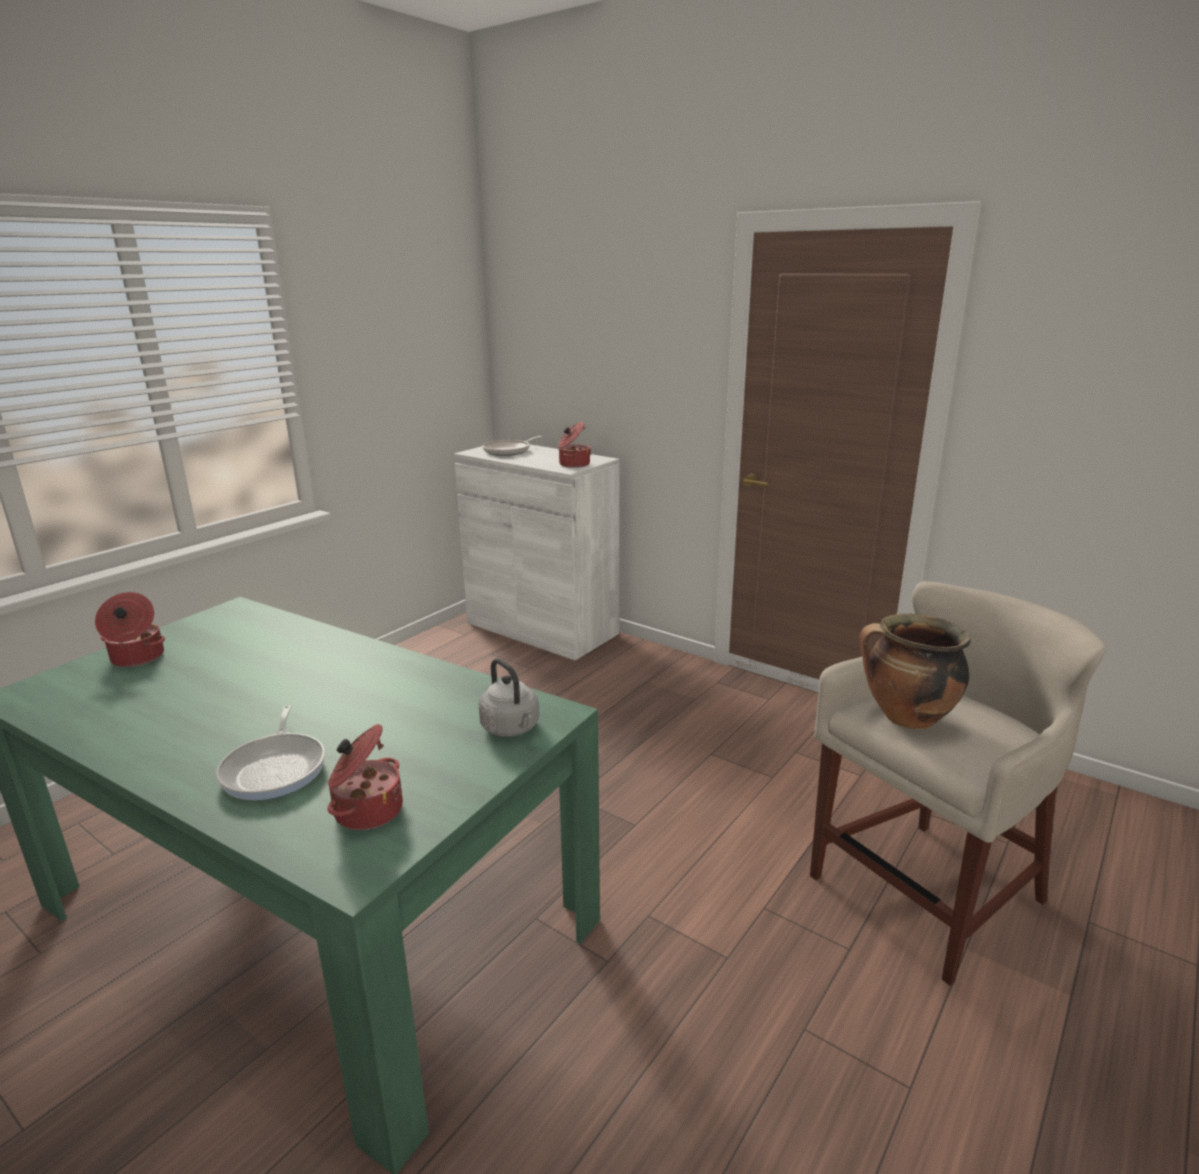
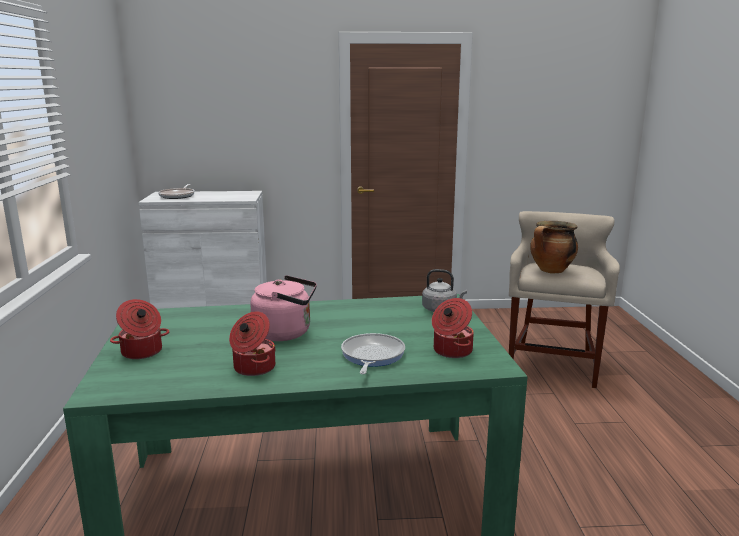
camera: 40 degrees left, 5 degrees down
frying pan [216,705,325,800] -> frying pan turned 120 degrees counterclockwise [341,333,405,374]
cooking pot [558,422,591,468] -> cooking pot moved to [229,311,276,376]
none -> pink kettle [250,275,317,341]

